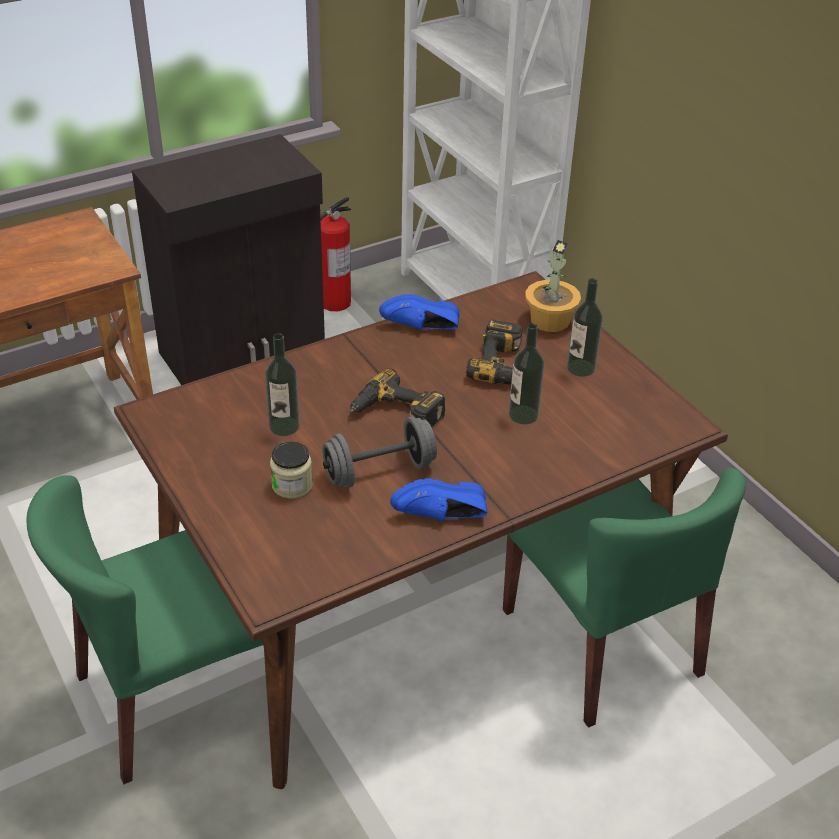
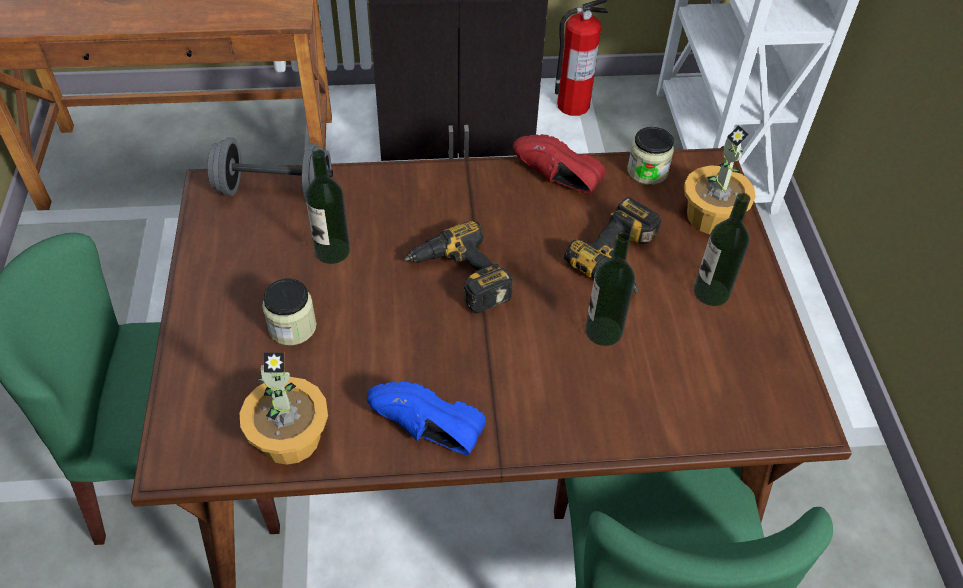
camera: 25 degrees right, 10 degrees up
grey dumbbell [322,416,437,488] -> grey dumbbell moved to [207,138,333,200]
blue shoe [379,294,460,330] -> red shoe [513,134,606,194]
none -> potted plant [239,352,328,465]
none -> jar [627,127,674,185]

